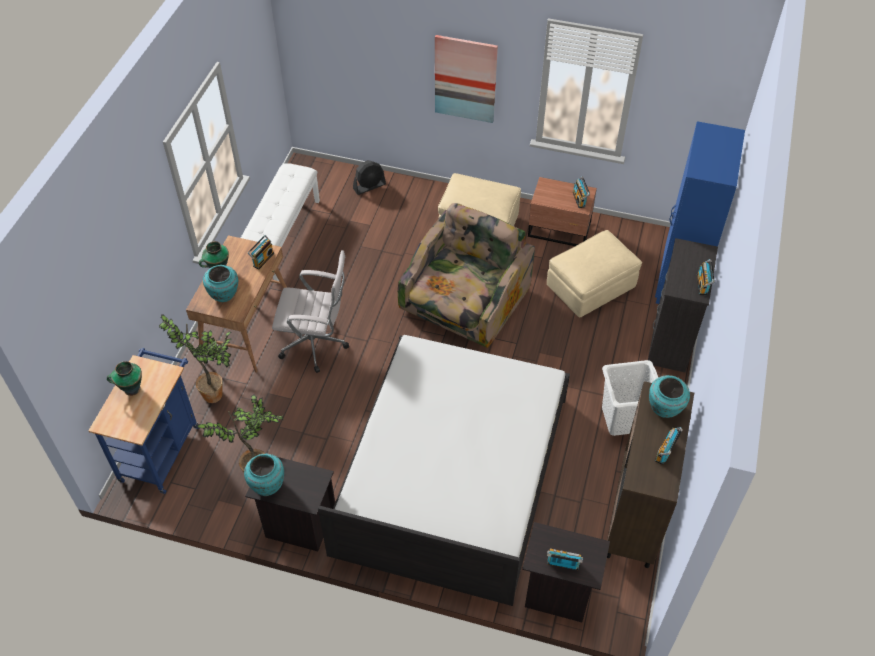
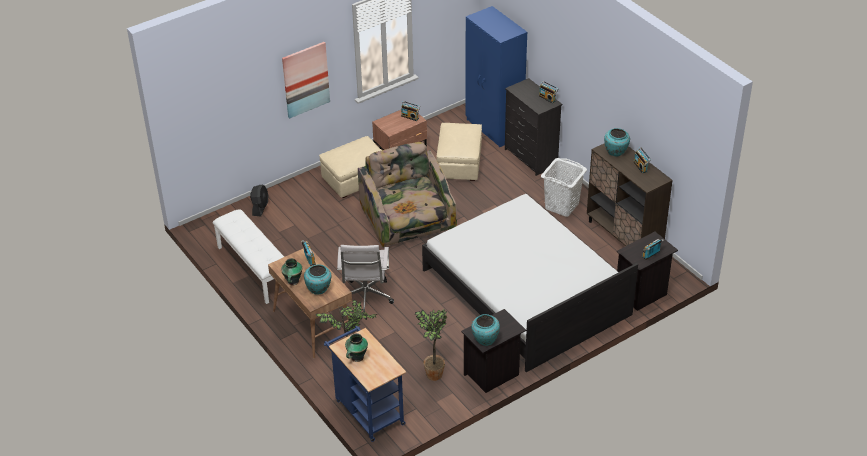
camera: 50 degrees left, 10 degrees down
white office chair [272,250,349,373] -> white office chair turned 135 degrees clockwise [337,245,394,317]

